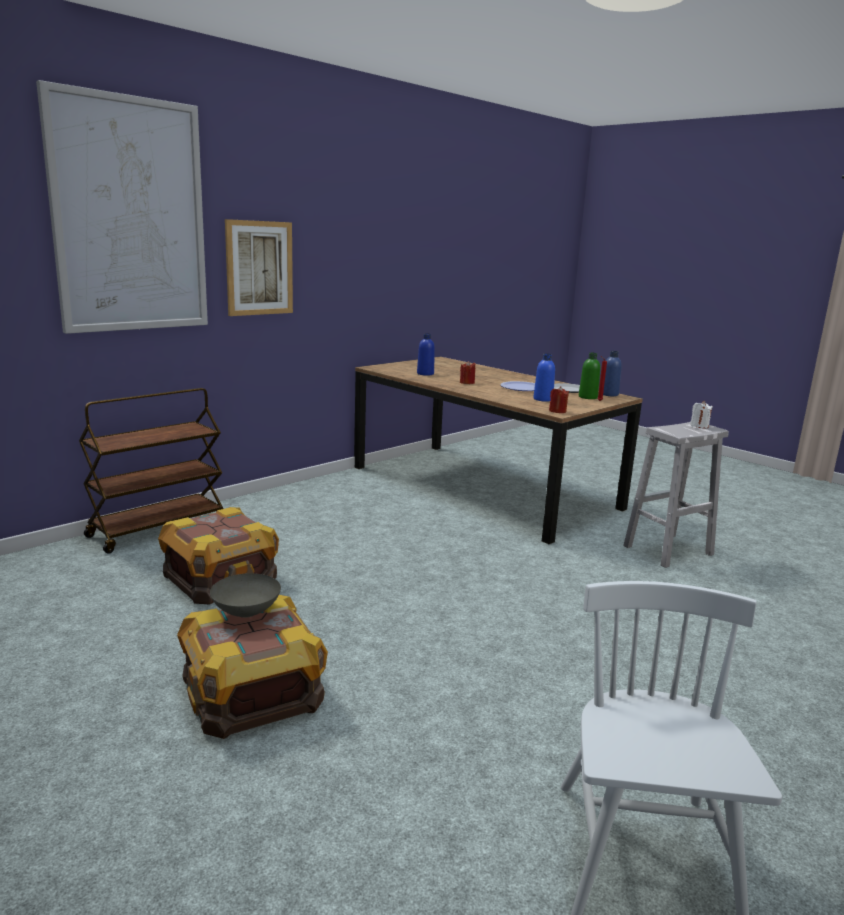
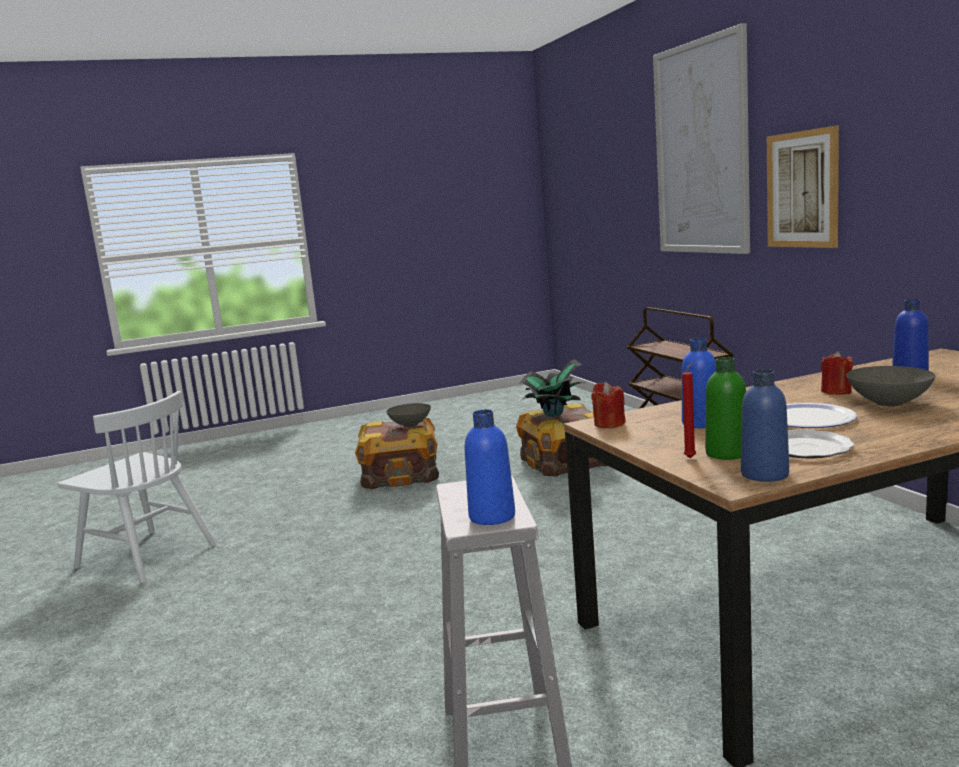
camera: 115 degrees right, 5 degrees down
white candle [690,401,713,428] -> blue bottle [465,410,515,525]
none -> potted plant [519,359,586,417]
none -> grey bowl [846,366,935,407]

